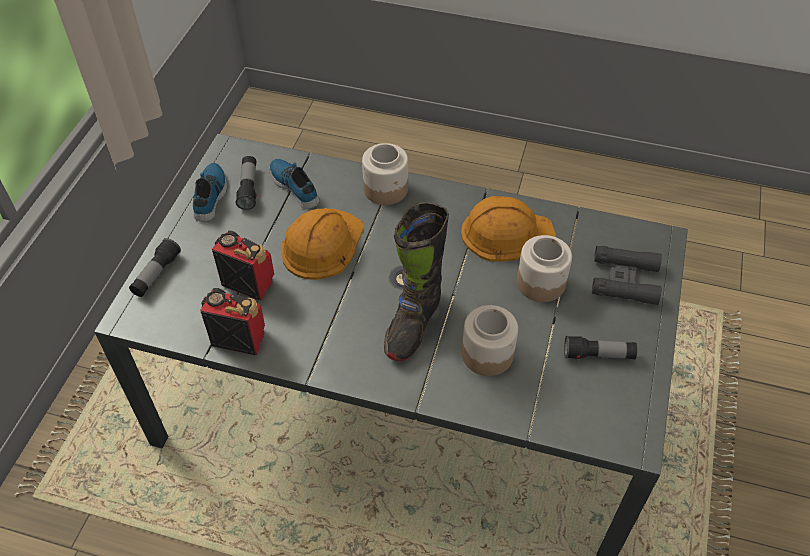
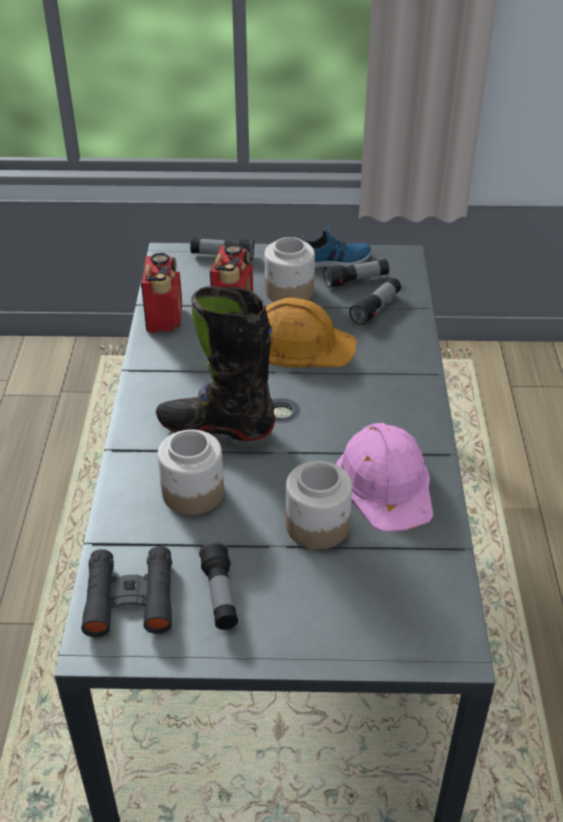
camera: 75 degrees right, 10 degrees down
shoe [269,159,320,209] -> flashlight [349,278,401,325]
jar [362,143,408,205] -> jar moved to [265,237,315,302]
orange hard hat [461,196,556,262] -> pink hard hat [336,423,433,532]
black binoculars [592,246,662,305] -> black binoculars moved to [81,546,172,637]

